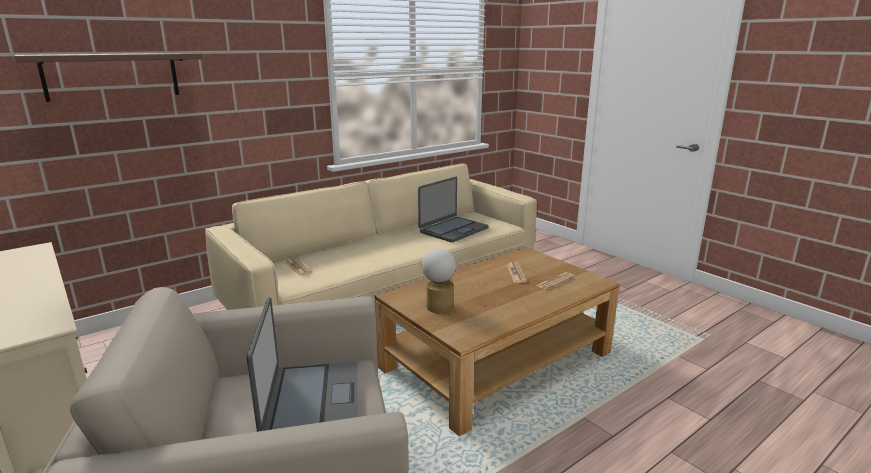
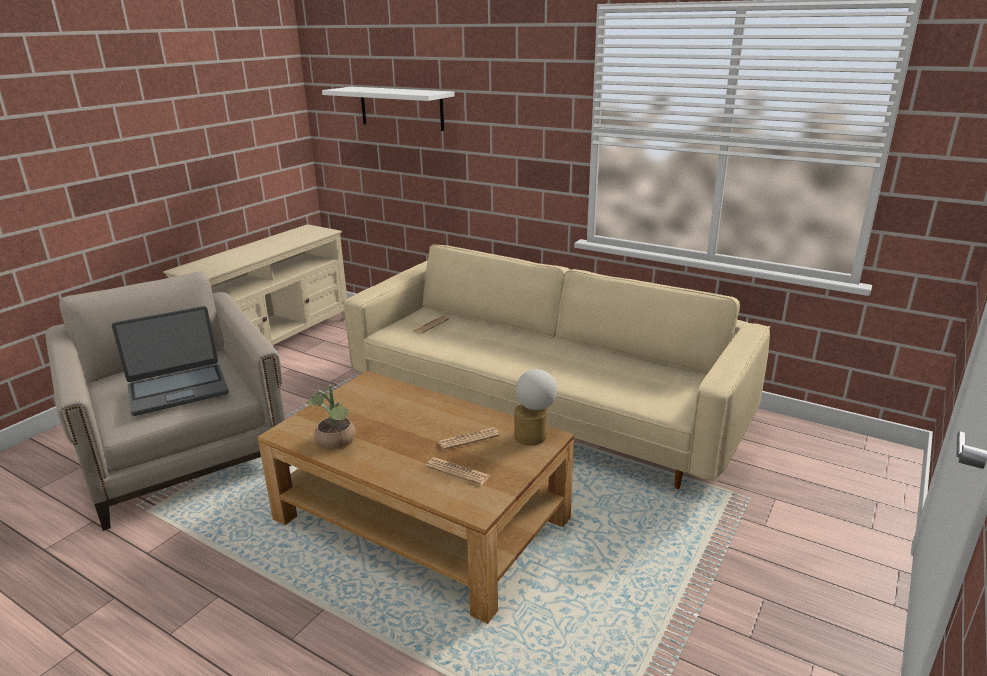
camera: 70 degrees right, 5 degrees up
brown shelf [13,53,202,102] -> white shelf [322,87,455,131]
laptop [418,177,488,243] -> none
table lamp [422,248,456,314] -> table lamp moved to [514,369,557,446]
none -> potted plant [307,385,356,449]

